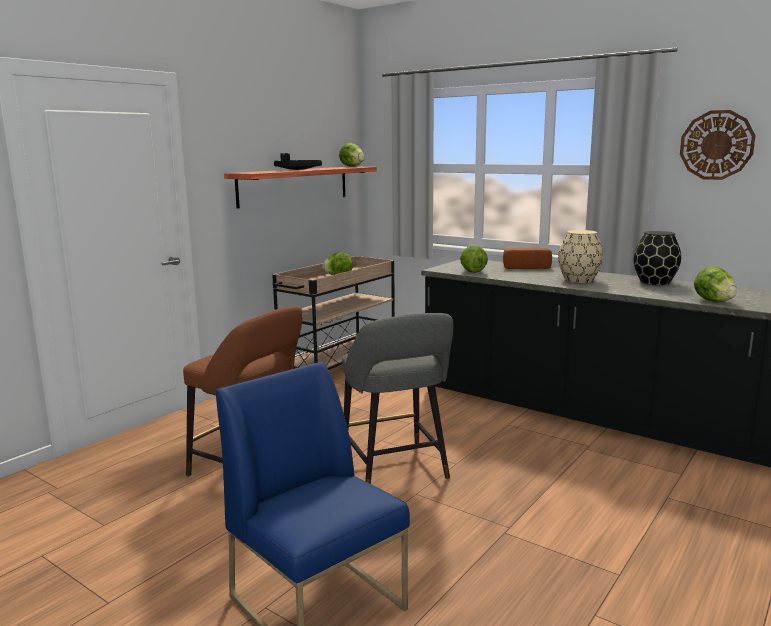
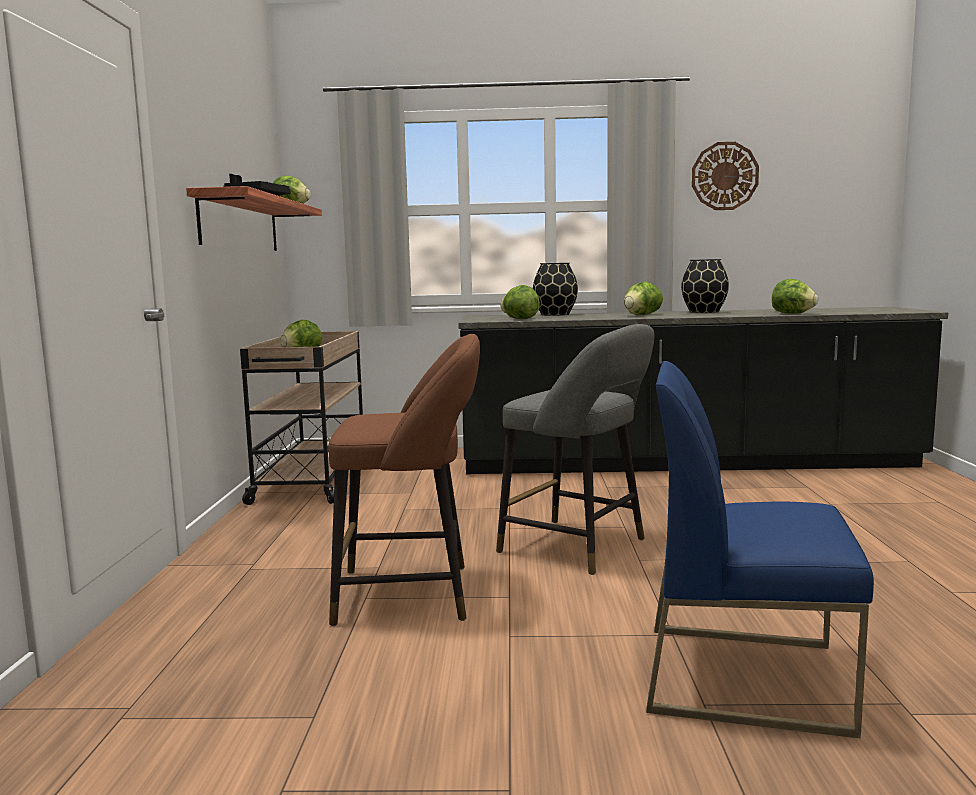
camera: 35 degrees left, 5 degrees down
bread [503,248,552,269] -> black vase [533,263,578,316]
beige vase [558,230,603,283] -> lettuce [624,282,663,315]

